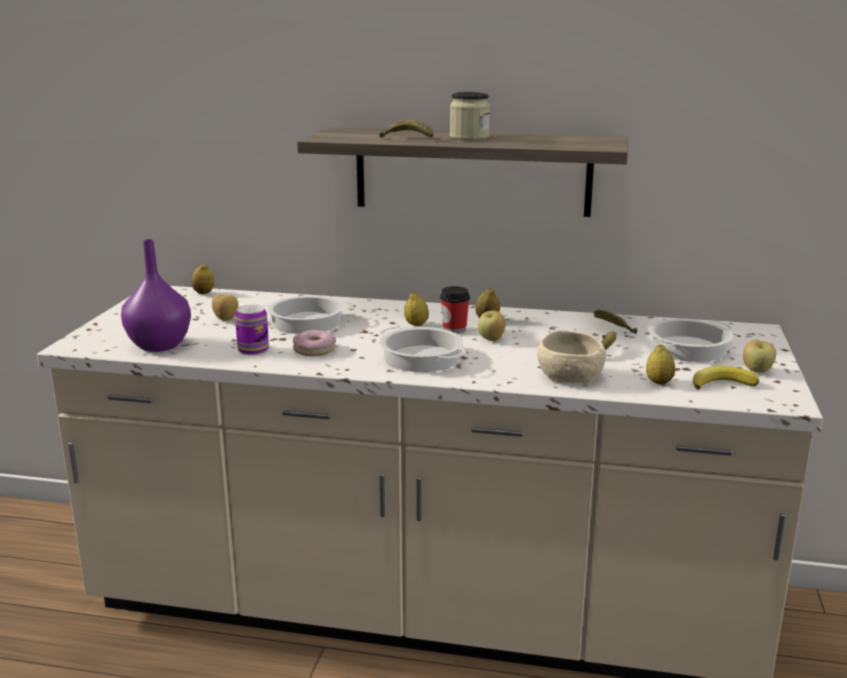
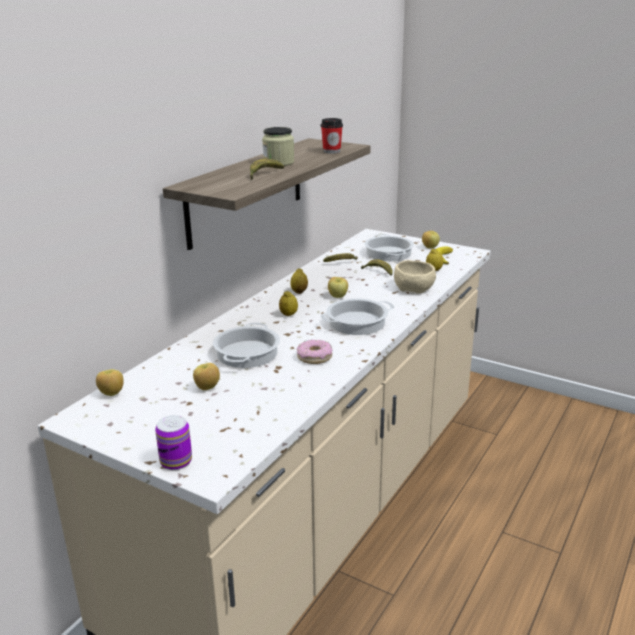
camera: 70 degrees left, 5 degrees up
purple vase [121,239,191,352] -> none
lemon [192,263,214,294] -> apple [96,369,123,396]
can [235,304,269,355] -> can moved to [155,415,192,470]
cup [440,286,470,334] -> cup moved to [321,118,343,154]

